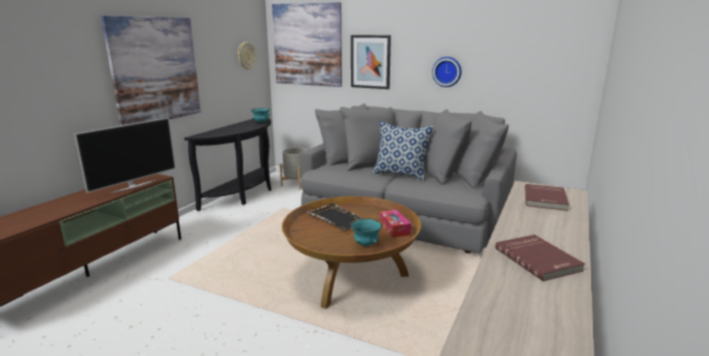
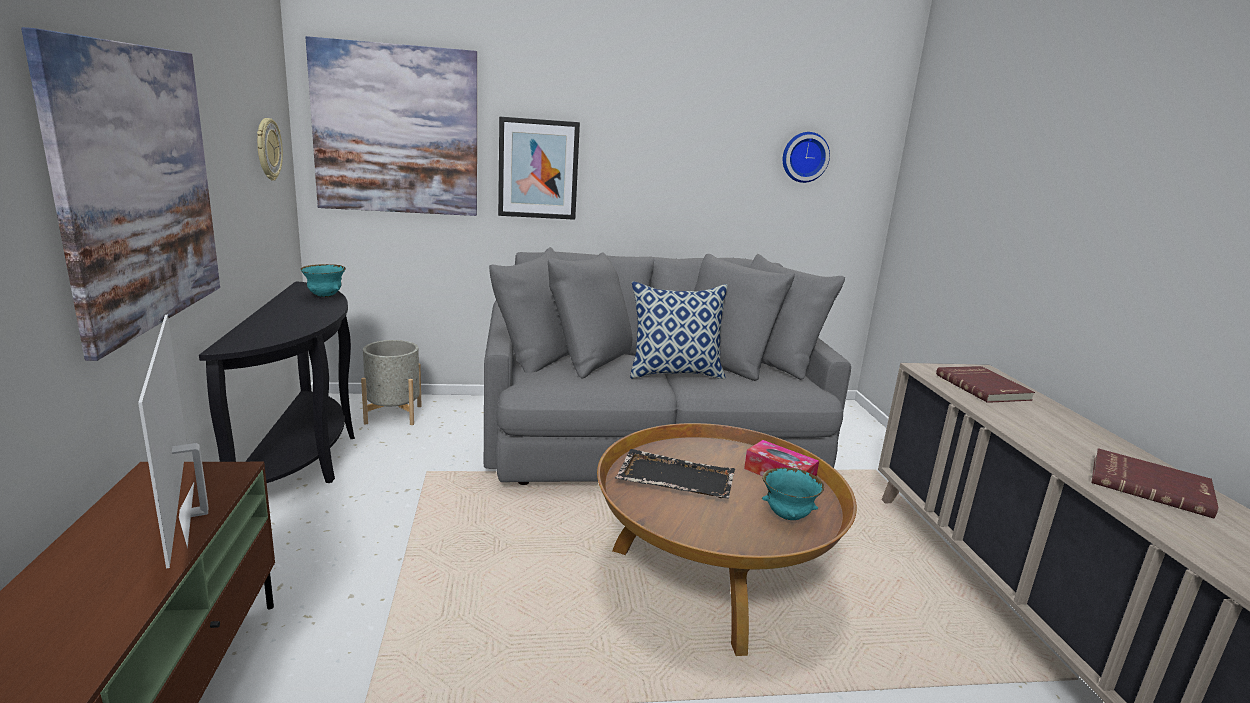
camera: 35 degrees left, 0 degrees up
television [74,118,176,193] -> television turned 150 degrees clockwise [138,315,209,569]
wall clock [432,57,461,87] -> wall clock moved to [783,132,830,183]

